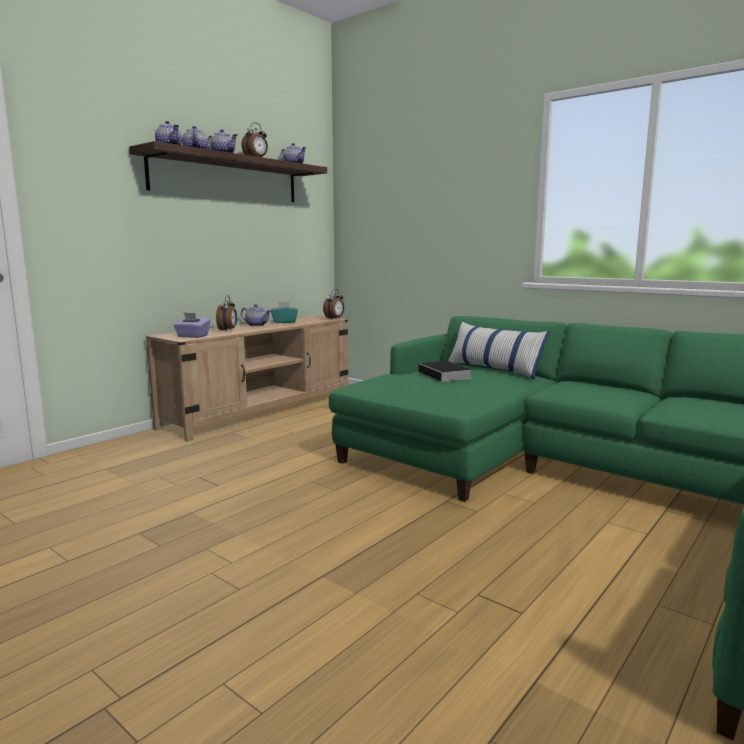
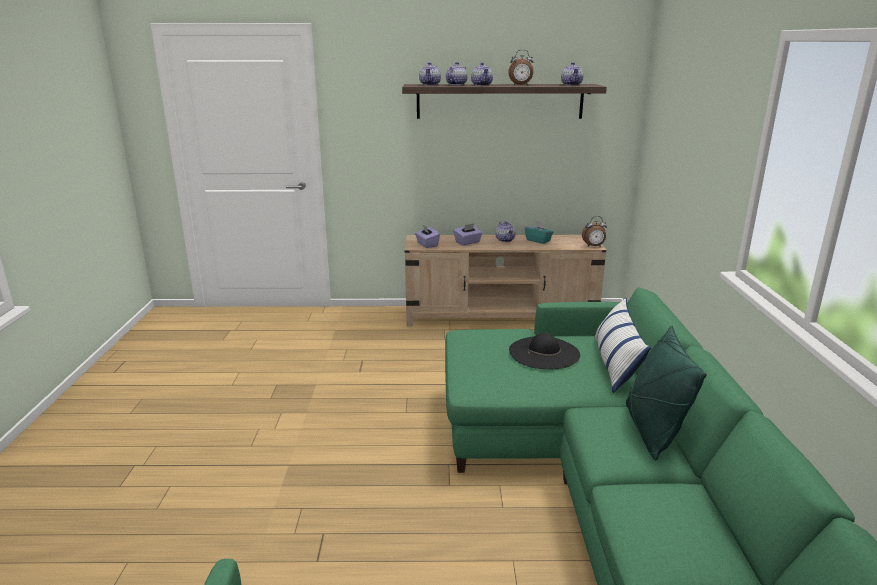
camera: 50 degrees right, 10 degrees up
alarm clock [216,295,237,331] -> purple tissue box [454,223,483,245]
book [418,361,472,383] -> black hat [509,333,580,369]
none -> green pillow [626,325,707,461]

